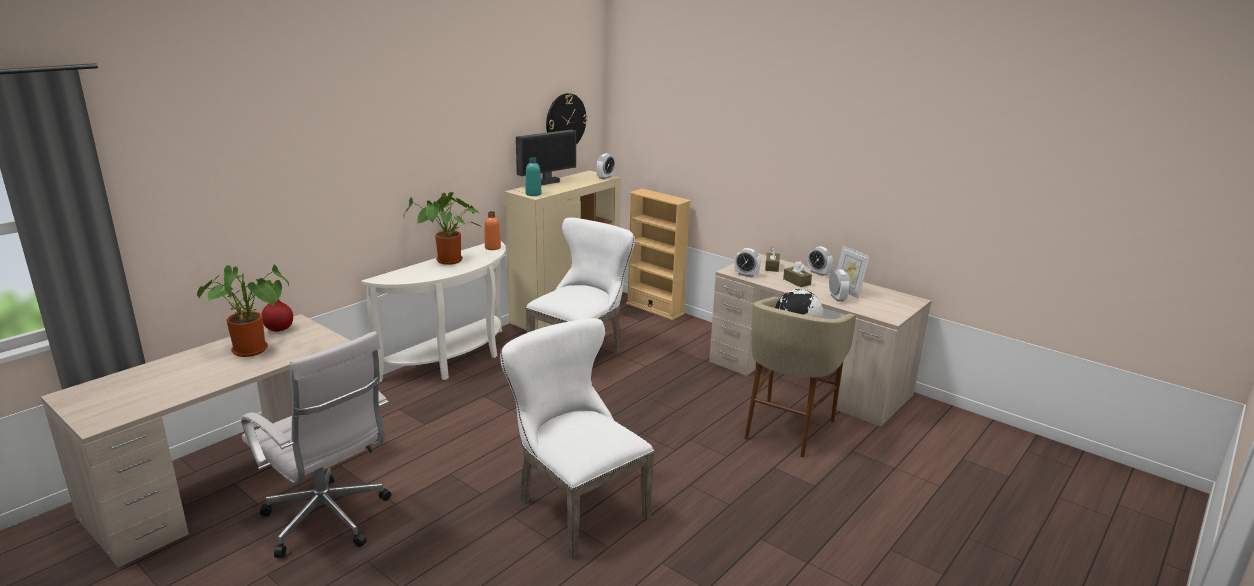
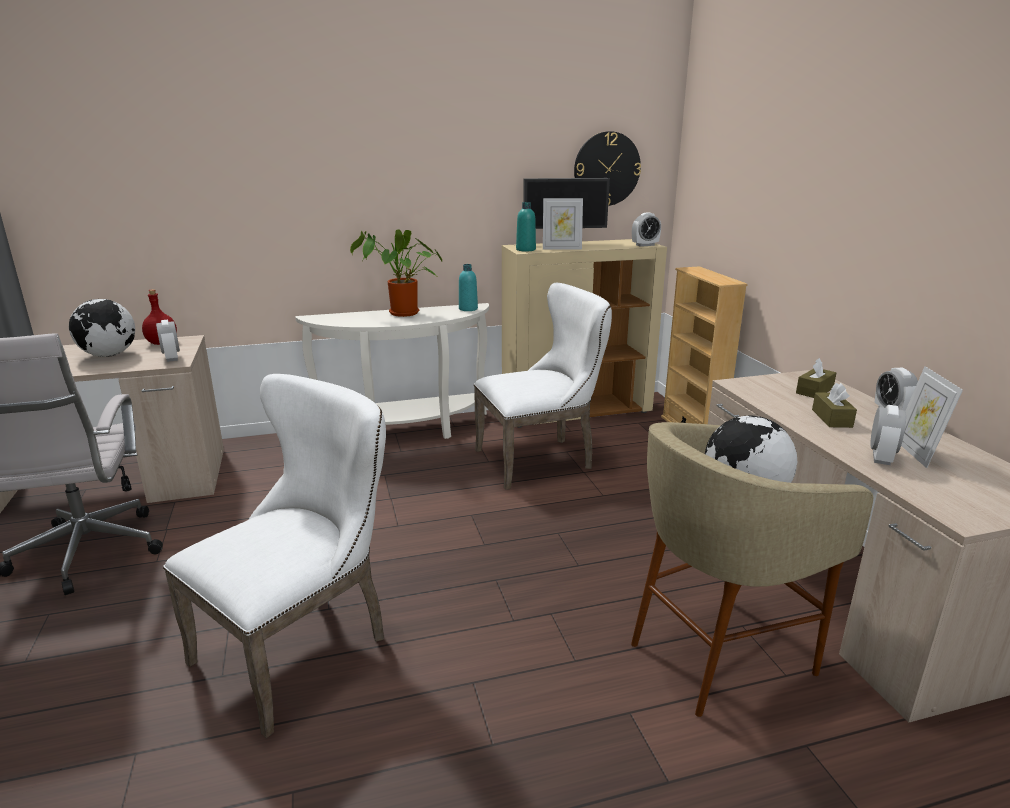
camera: 35 degrees right, 0 degrees up
potted plant [197,265,289,357] -> globe [69,299,135,357]
orange bottle [485,211,501,250] -> turquoise bottle [459,264,478,311]
white chair [500,318,654,559] -> white chair turned 45 degrees clockwise [163,374,386,738]
alarm clock [734,248,761,278] -> alarm clock moved to [156,319,180,362]
none -> picture frame [543,198,583,250]

